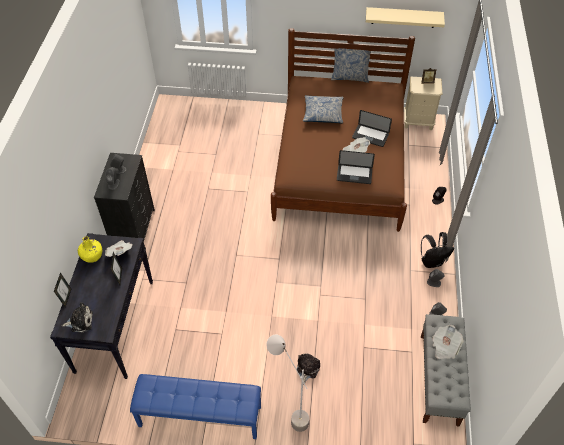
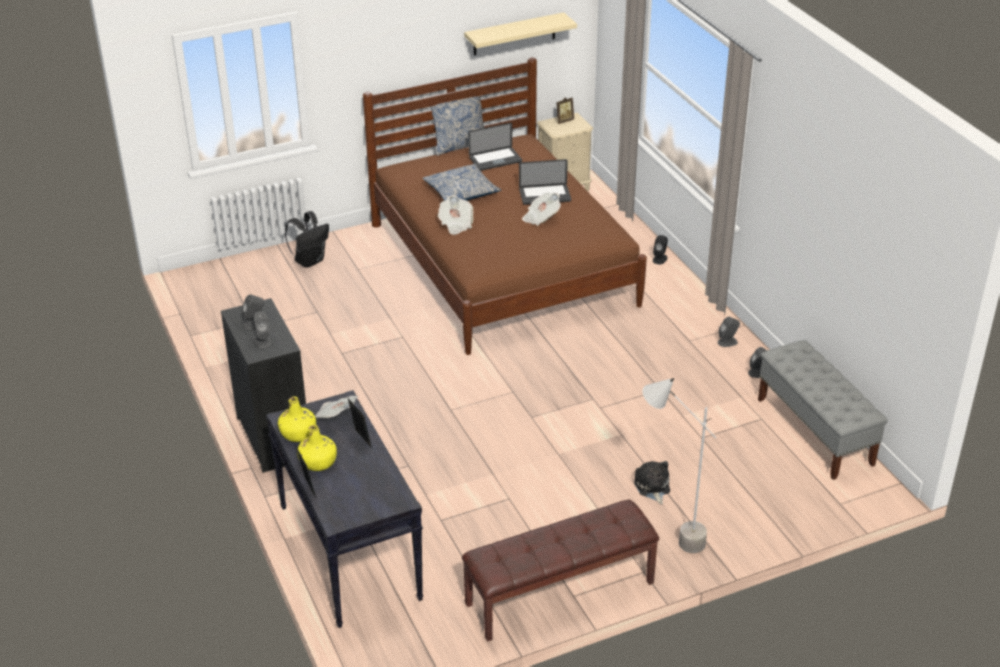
camera: 30 degrees left, 15 degrees down
plush toy [62,302,93,332] -> none
blue bench [130,374,261,439] -> brown bench [462,500,659,642]
laptop [337,150,375,184] -> laptop moved to [468,123,522,171]
black backpack [421,232,454,268] -> black backpack moved to [285,211,329,268]
newspaper [432,325,463,359] -> newspaper moved to [438,196,473,235]
none -> yellow bottle [297,425,337,471]

